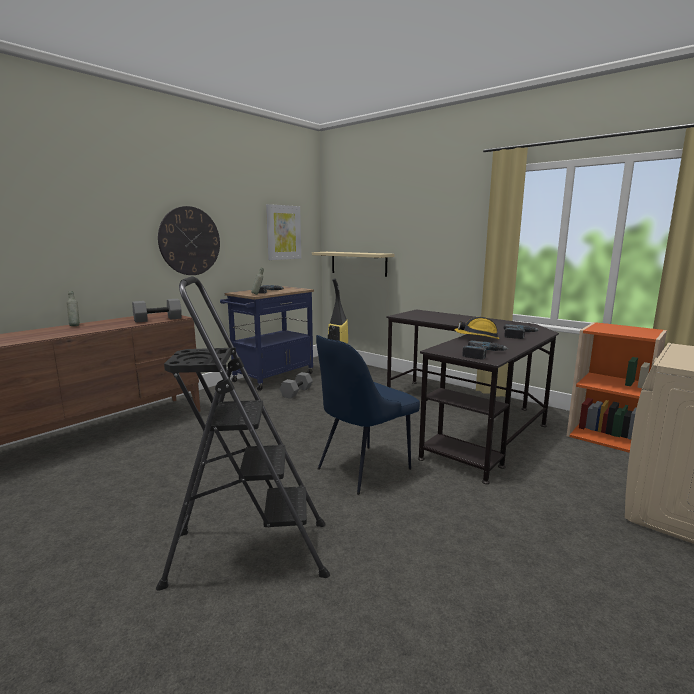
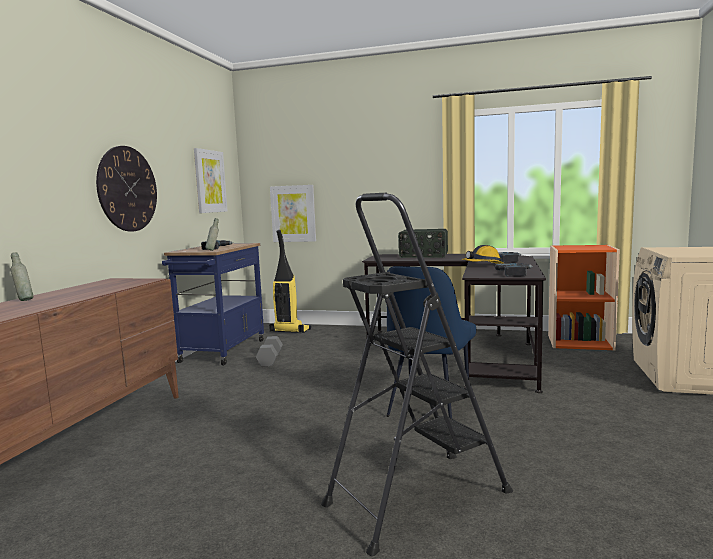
camera: 25 degrees left, 5 degrees down
grey dumbbell [132,299,182,323] -> none
beige shelf [312,252,395,277] -> picture [270,185,316,242]
none -> radio [398,229,448,258]

